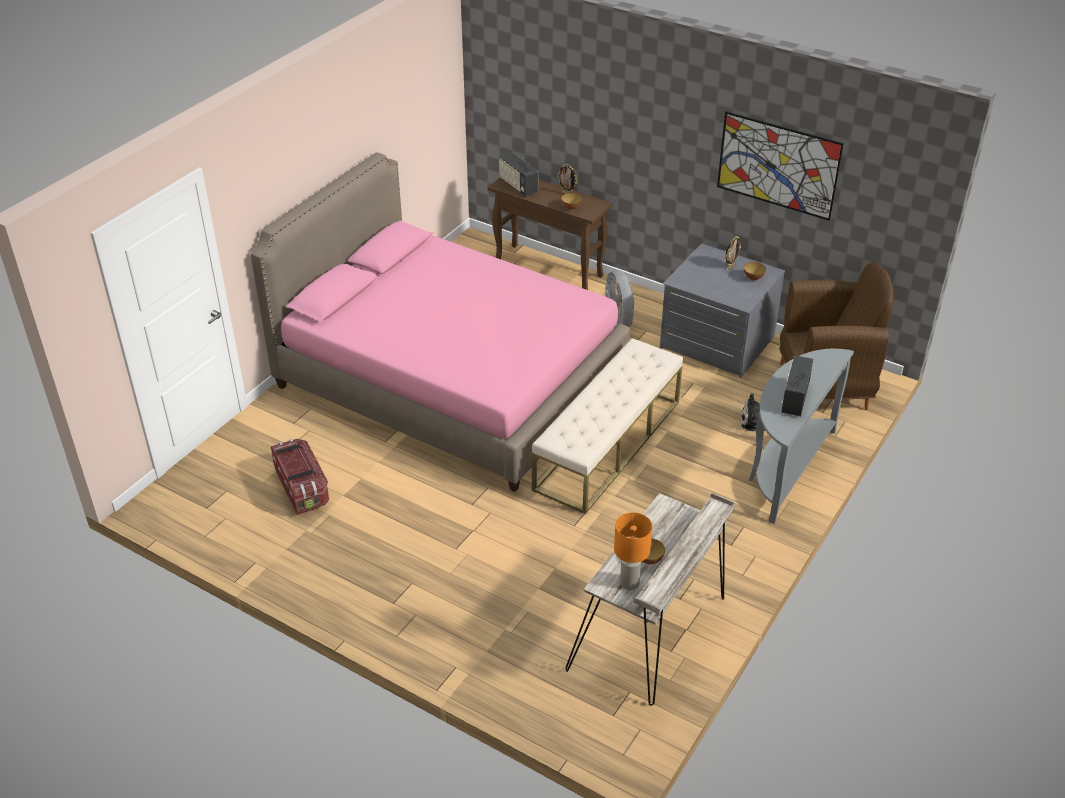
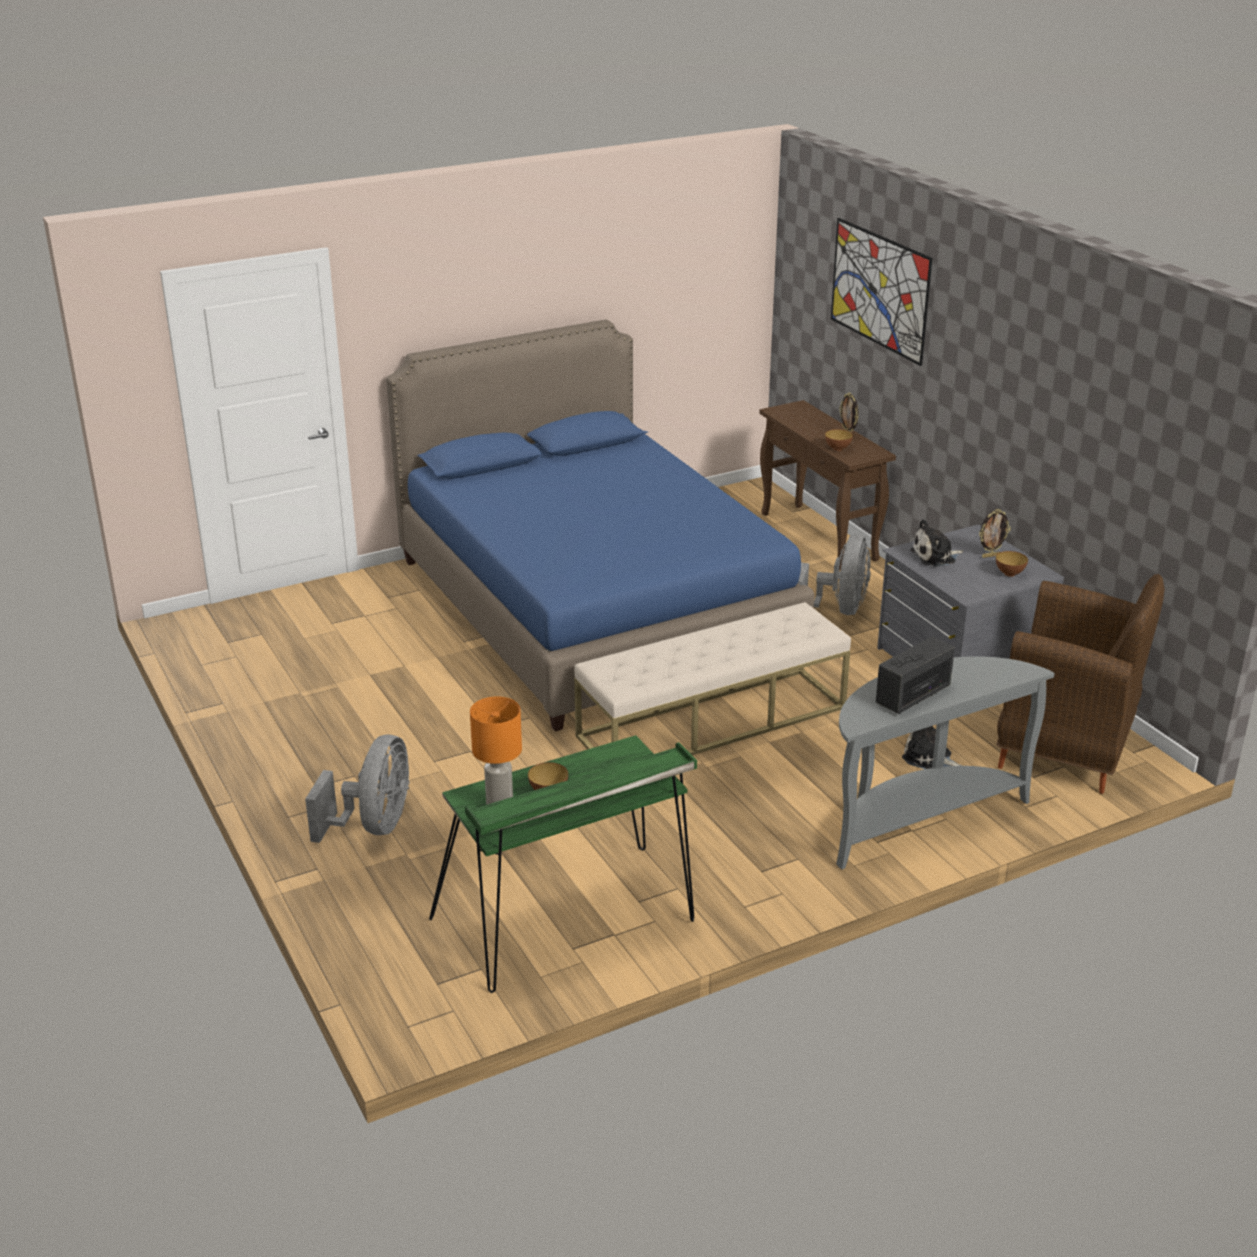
camera: 30 degrees right, 10 degrees down
pink bed [250,153,630,492] -> blue bed [386,320,814,732]
storage box [271,439,329,515] -> none
radio [499,153,538,197] -> none
beige desk [565,493,736,706] -> green desk [429,735,697,993]
picture [717,111,844,221] -> picture moved to [831,218,932,366]
none -> grey fan [305,735,410,843]
none -> plush toy [910,519,964,567]

